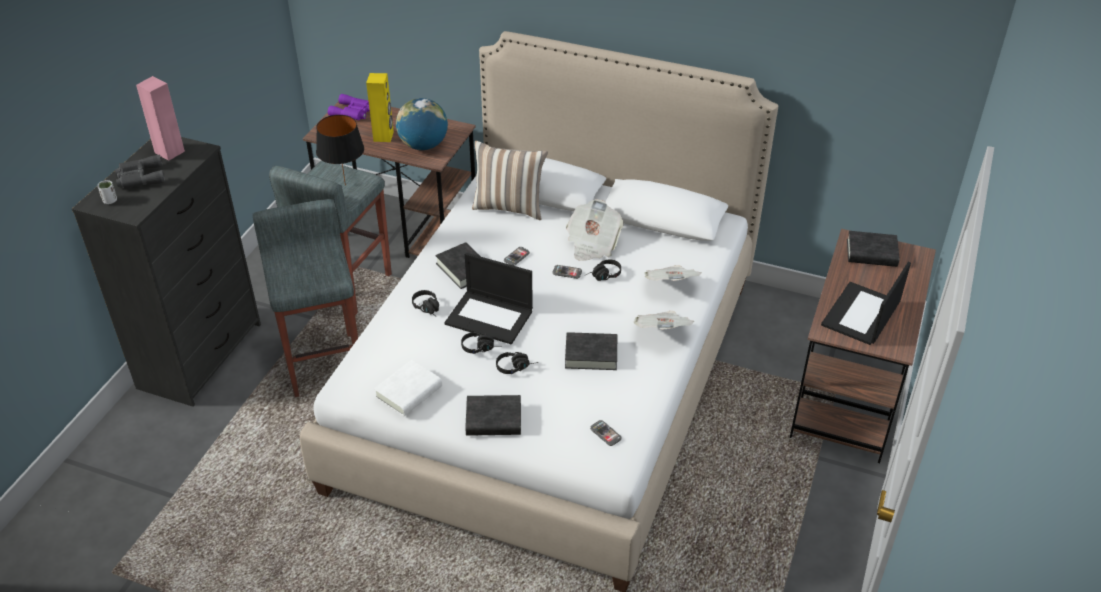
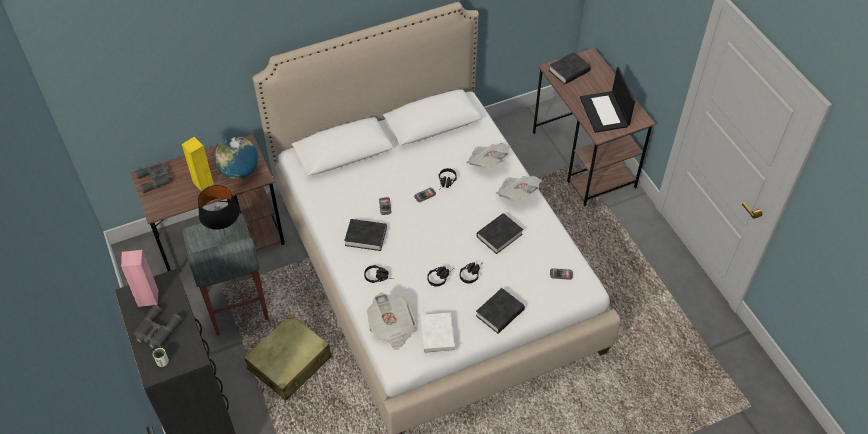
camera: 45 degrees left, 10 degrees up
grey stool [253,199,358,397] -> beige suitcase [244,314,332,400]
purple binoculars [328,94,370,120] -> grey binoculars [135,163,172,193]
laptop [445,253,533,344] -> none
pillow [472,141,548,220] -> none
newspaper [566,199,623,261] -> newspaper moved to [367,293,417,350]

